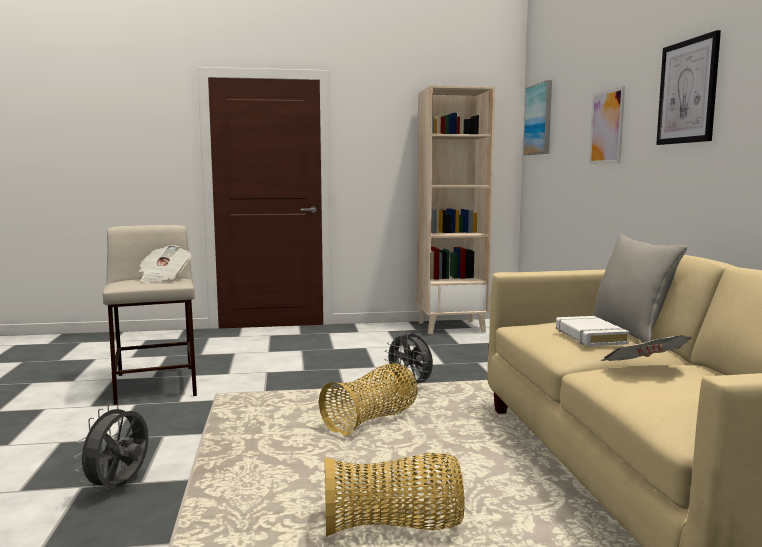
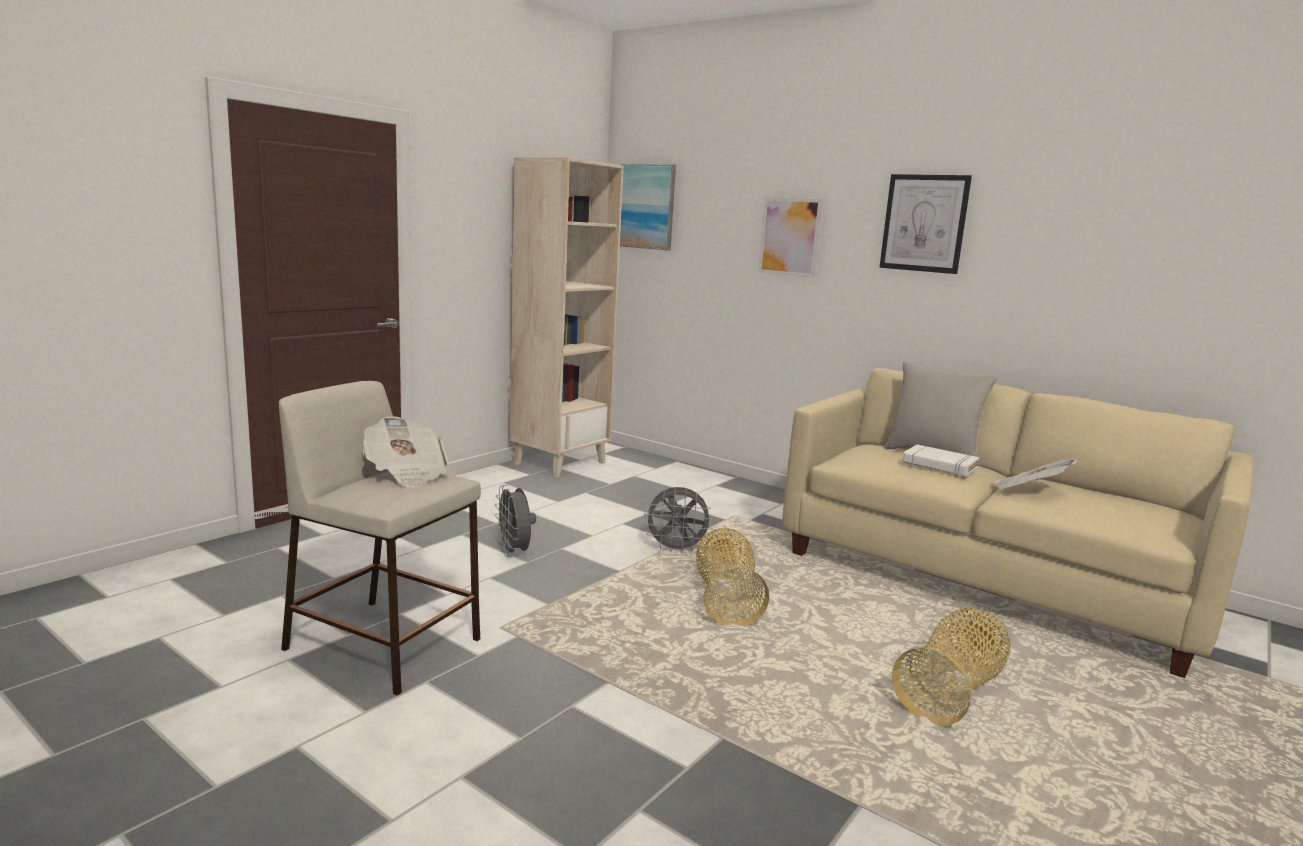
camera: 45 degrees left, 5 degrees up
grey fan [74,404,149,491] -> grey fan moved to [495,485,536,557]

